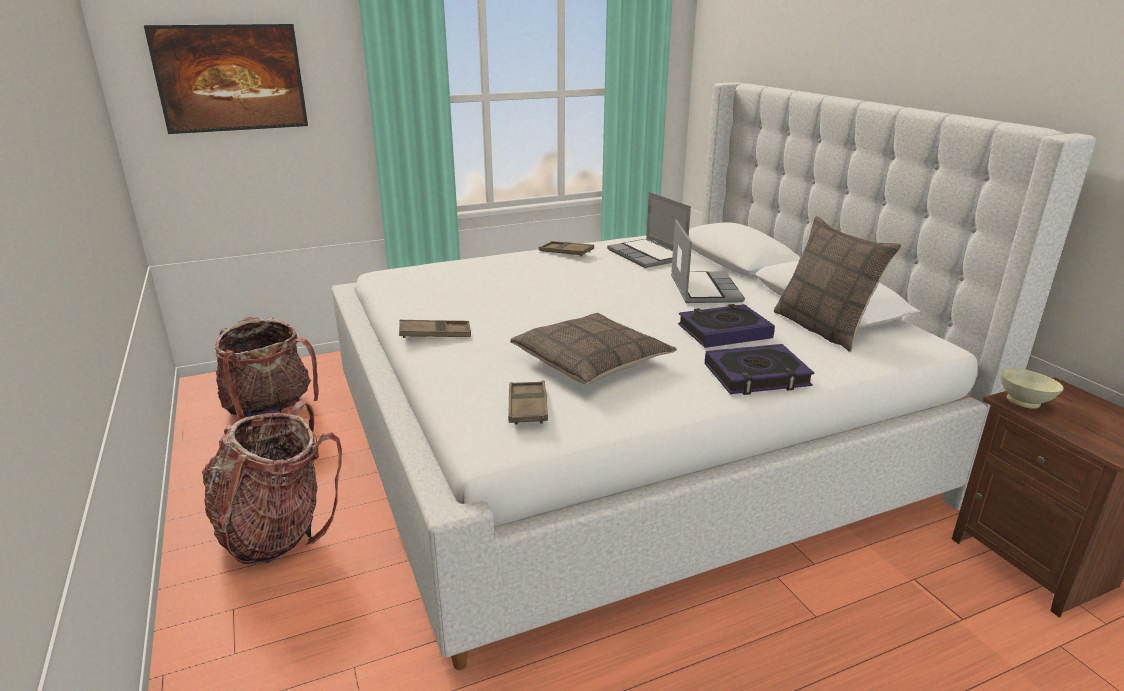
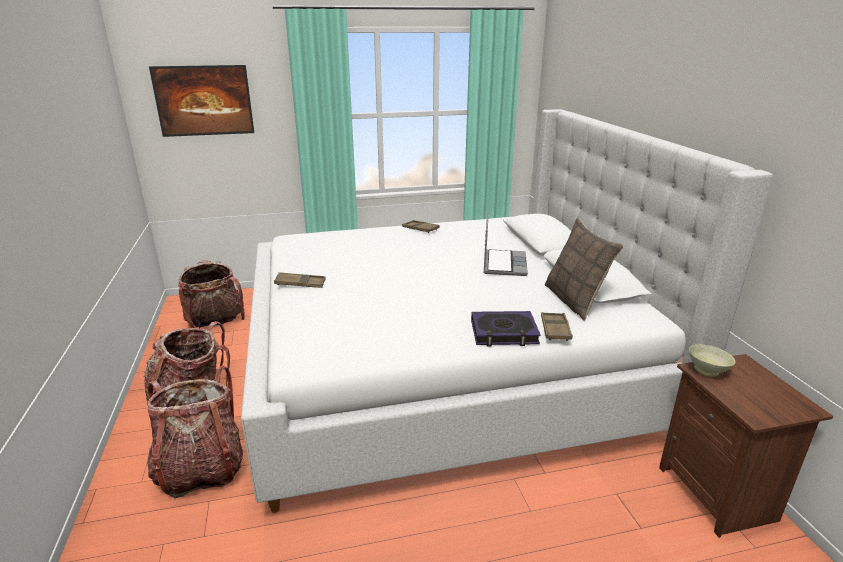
camera: 10 degrees right, 0 degrees up
brown tray [508,381,548,425] -> brown tray moved to [541,312,572,341]
pillow [510,313,677,384] -> none
laptop [607,192,691,268] -> none
book [678,304,775,348] -> none
none -> backpack [147,365,243,498]

